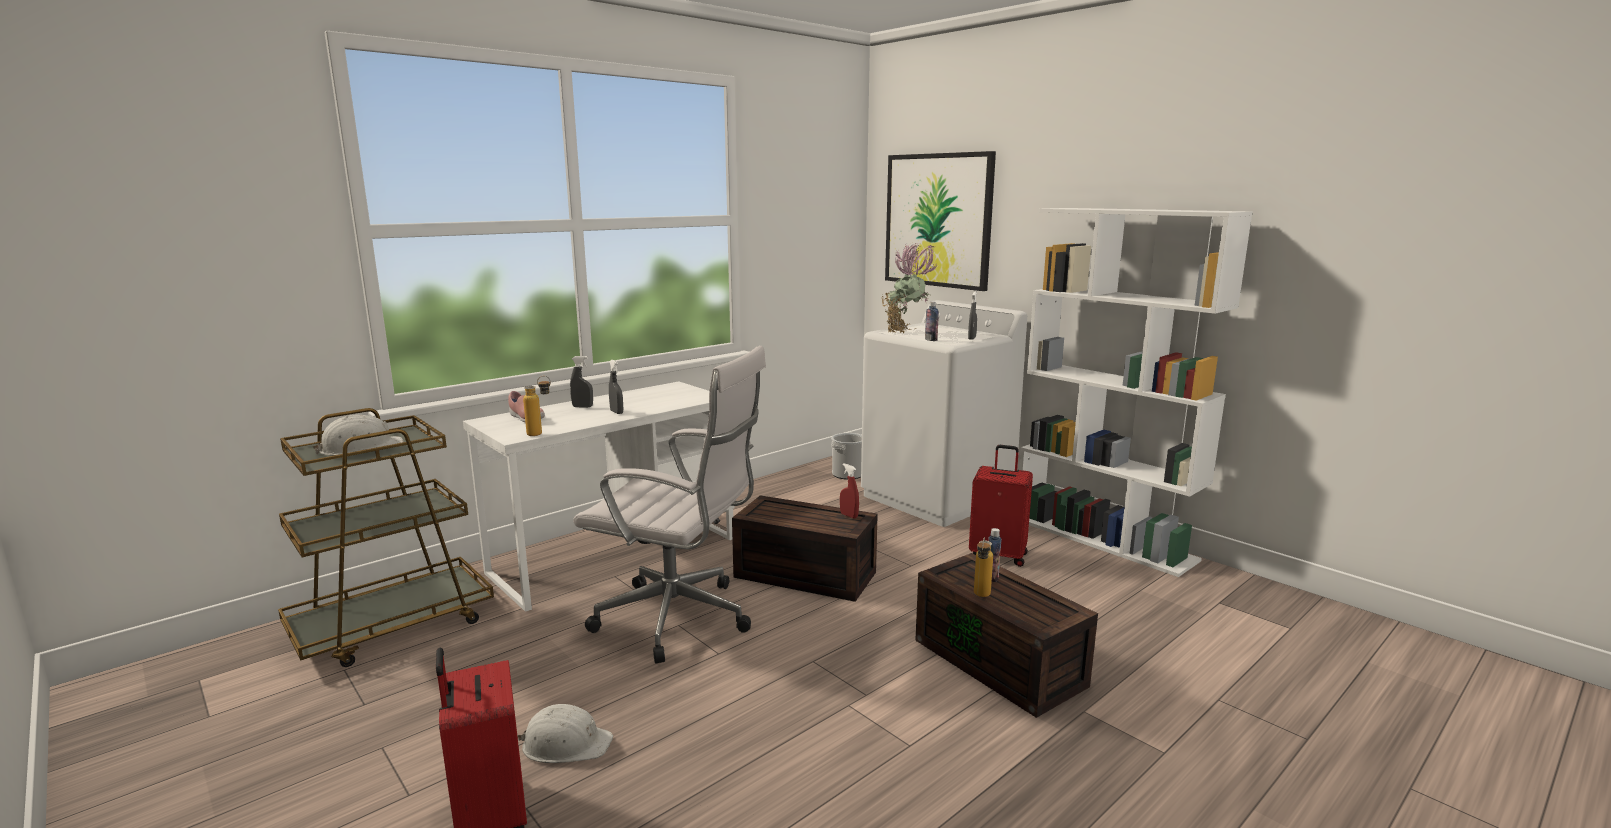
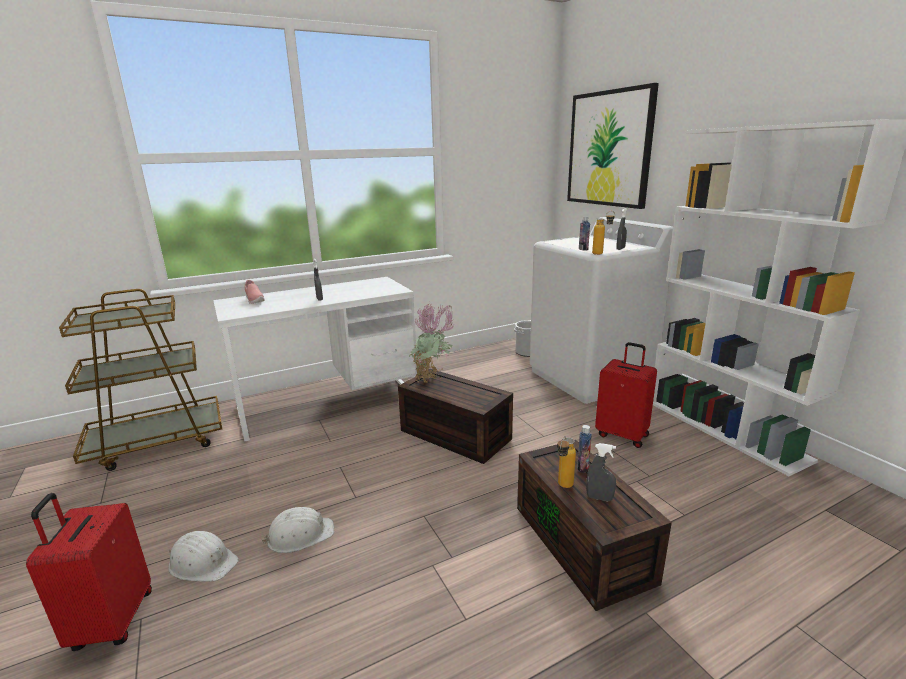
camera: 15 degrees right, 5 degrees up
white hard hat [313,415,404,456] -> white hard hat moved to [262,507,334,553]
bottle [523,376,551,436] -> bottle moved to [592,211,615,255]
grey spray bottle [570,356,593,408] -> grey spray bottle moved to [586,443,616,501]
white office chair [573,346,766,663] -> none
red spray bottle [840,463,859,519] -> none
potted plant [882,243,938,333] -> potted plant moved to [409,302,455,383]

